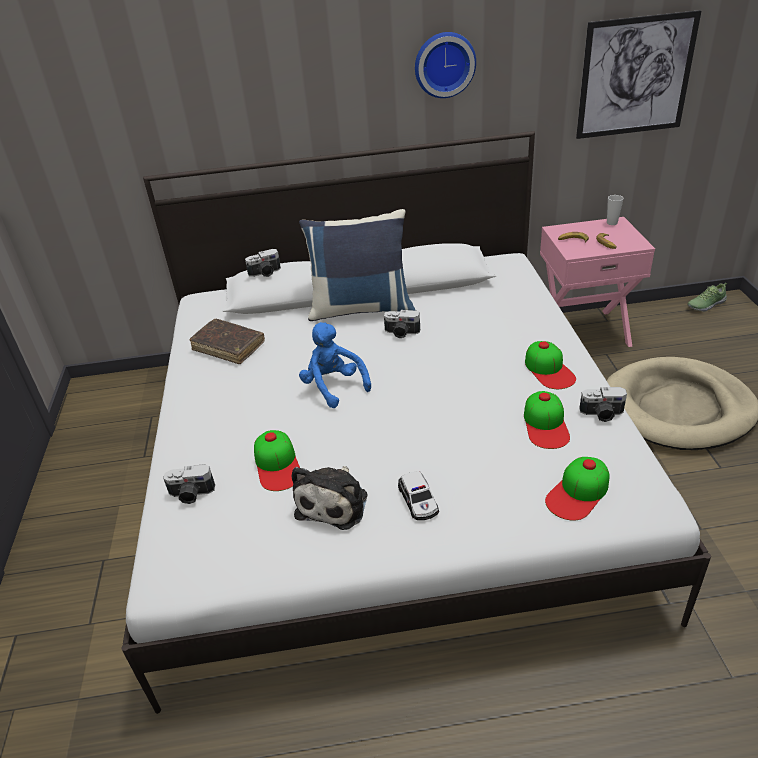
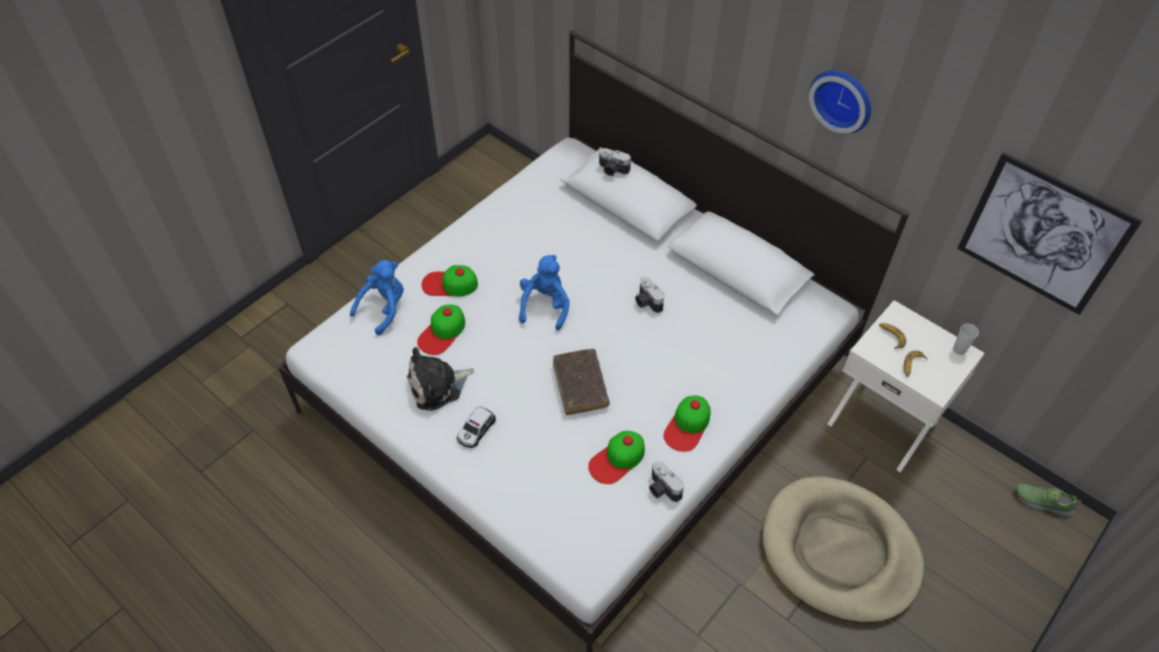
camera: 45 degrees right, 15 degrees up
camera [163,464,215,504] -> blue plush toy [350,260,404,335]
brown book [190,319,265,364] -> brown book moved to [553,349,610,415]
blue pillow [299,209,415,321] -> none
pink nightstand [540,217,655,347] -> white nightstand [828,300,985,472]
cap [545,457,609,521] -> cap moved to [421,265,478,297]

